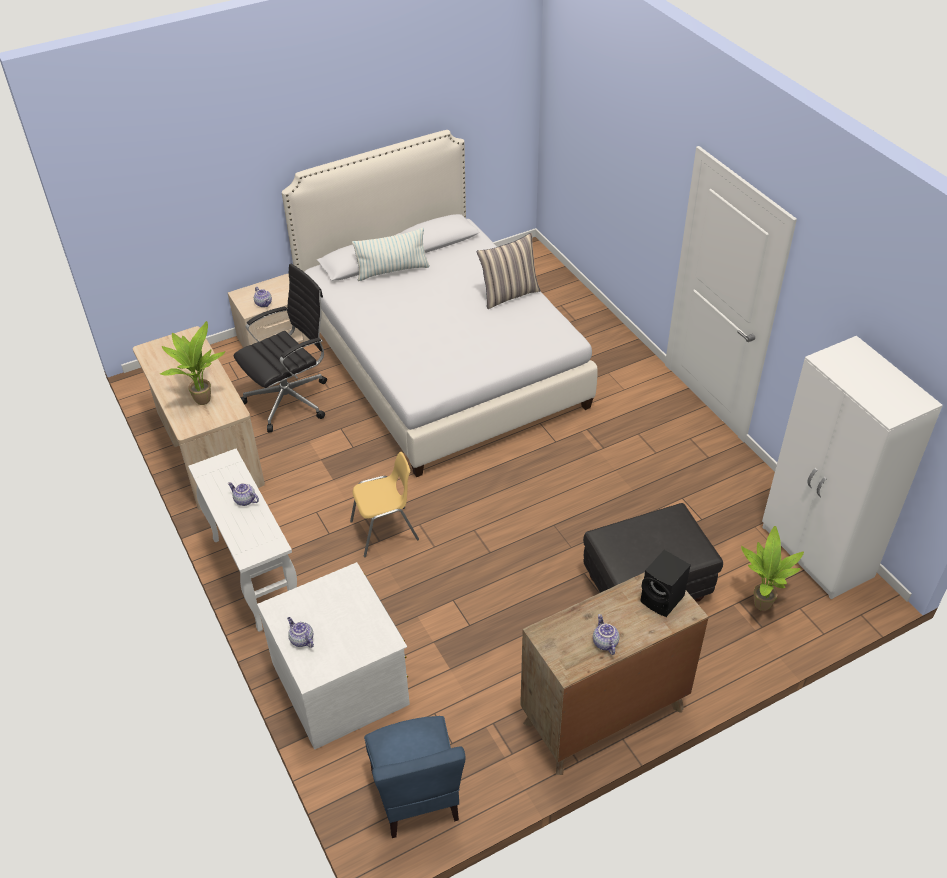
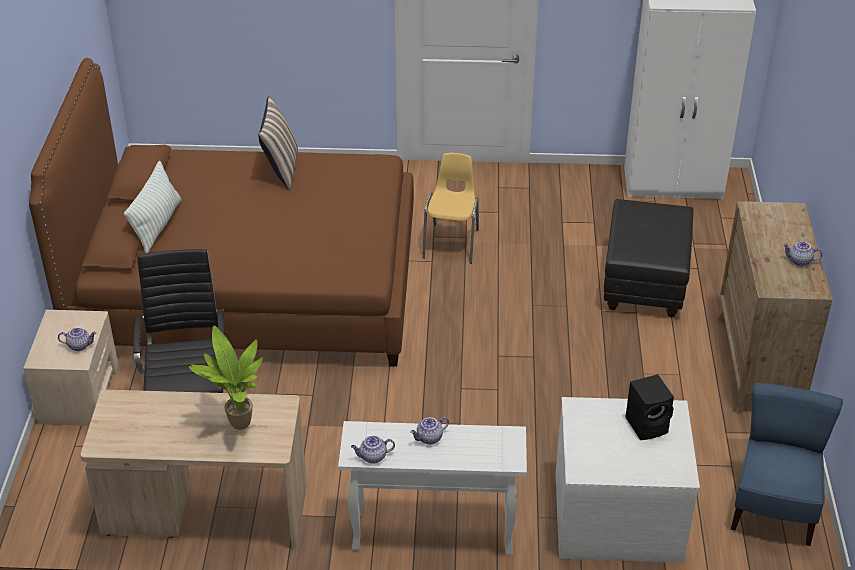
camera: 60 degrees left, 5 degrees down
white bed [282,130,598,477] -> brown bed [29,58,414,367]
teapot [287,617,314,648] -> teapot moved to [351,436,395,464]
yellow chair [350,452,419,557] -> yellow chair moved to [422,153,479,264]
blue chair [364,716,466,838] -> blue chair turned 90 degrees counterclockwise [731,383,843,546]
black speaker [641,550,691,617] -> black speaker moved to [626,374,674,440]
potted plant [741,526,804,611] -> none

